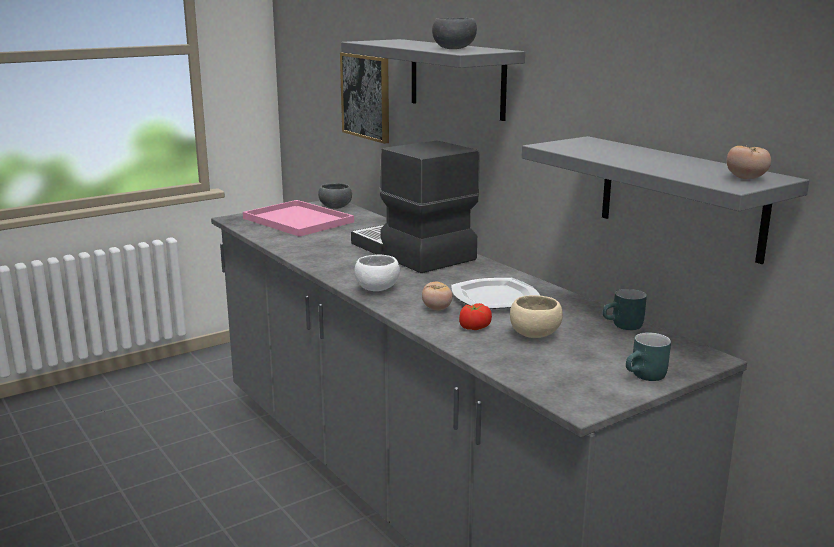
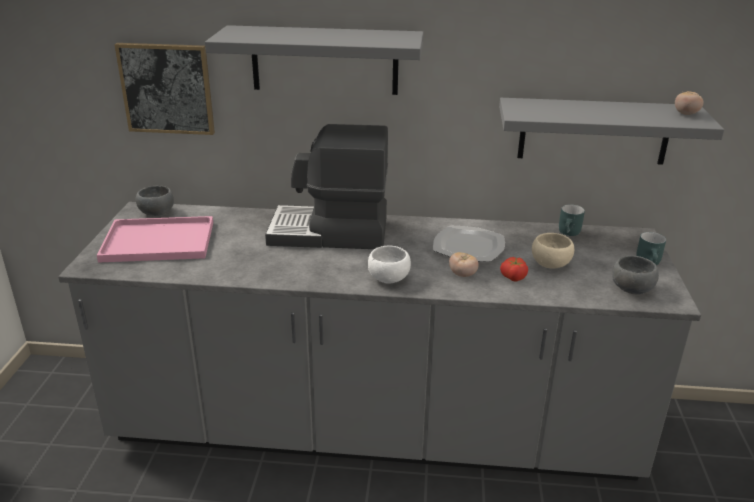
camera: 50 degrees left, 10 degrees up
grey bowl [432,18,477,49] -> grey bowl moved to [612,255,659,294]

